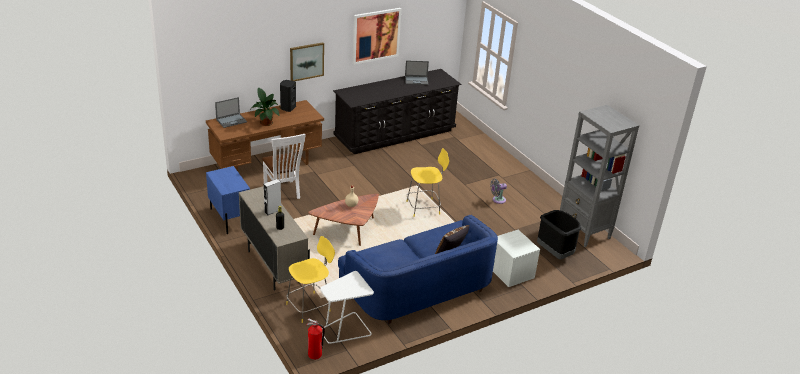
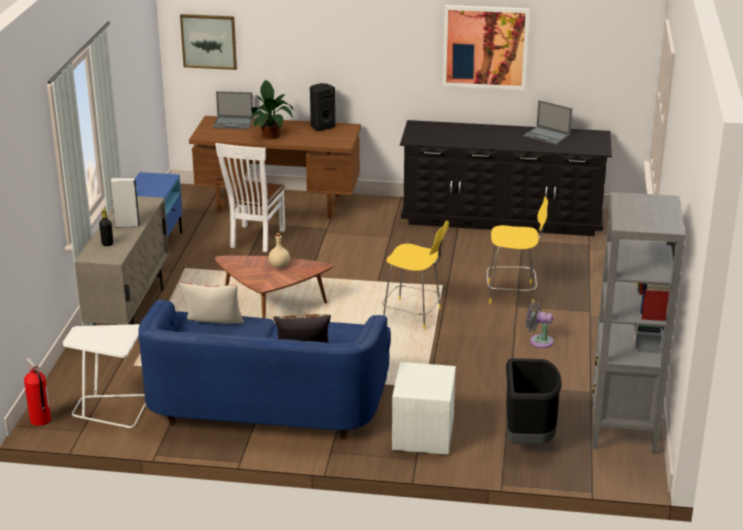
camera: 40 degrees right, 5 degrees down
yellow chair [286,236,335,323] -> yellow chair moved to [486,196,548,305]
picture [290,42,324,81] -> picture moved to [180,14,237,70]
none -> pillow [179,282,244,324]

